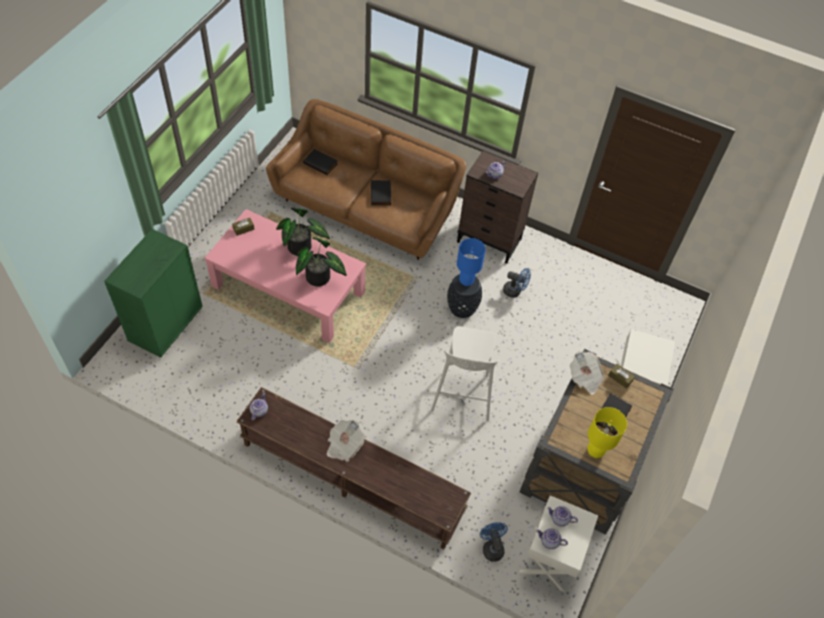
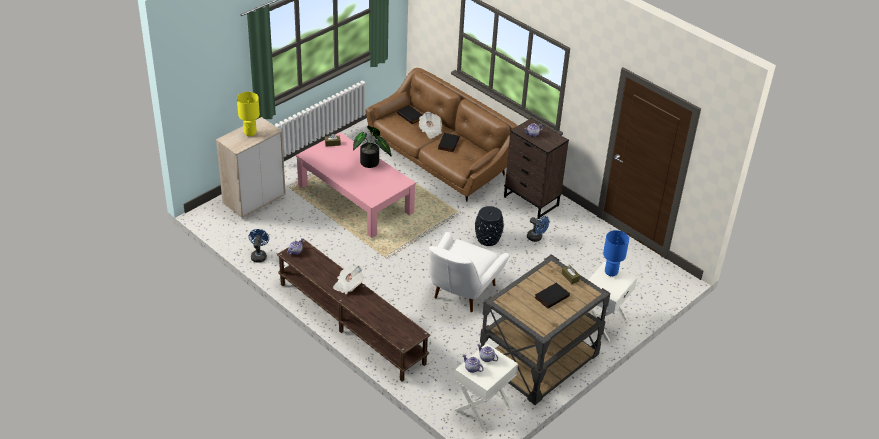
camera: 20 degrees right, 15 degrees down
green cabinet [104,229,203,358] -> beige cabinet [216,117,286,218]
potted plant [296,237,347,287] -> none
white stool [431,326,500,421] -> white armchair [428,232,510,312]
blue table lamp [457,238,486,286] -> blue table lamp moved to [603,230,629,276]
blue fan [480,522,508,562] -> blue fan moved to [249,229,269,263]
newspaper [570,351,605,395] -> newspaper moved to [419,112,442,139]
yellow table lamp [587,407,627,458] -> yellow table lamp moved to [237,92,260,136]

